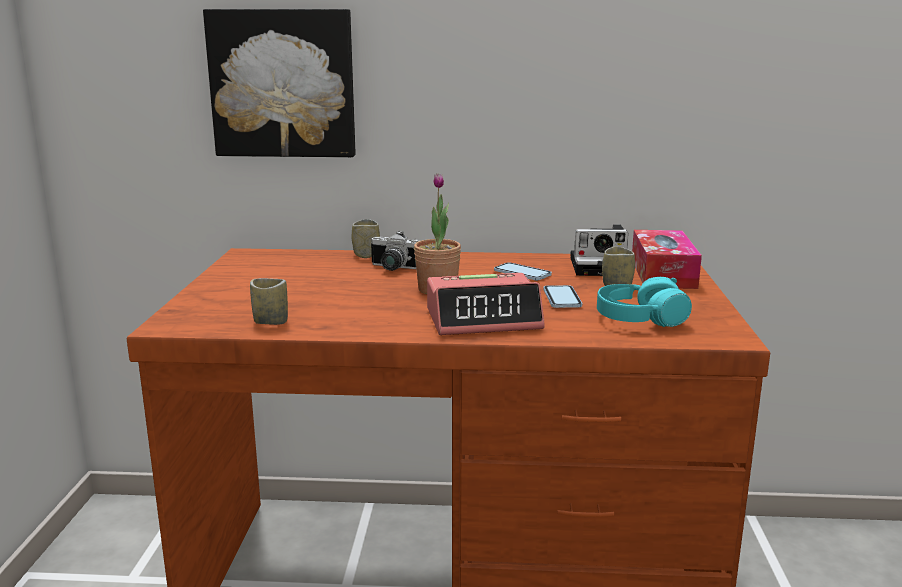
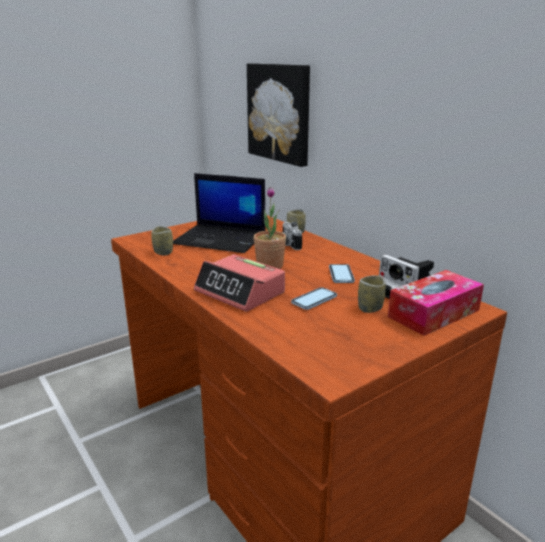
camera: 50 degrees right, 5 degrees up
turquoise headphones [597,277,692,327] -> none
none -> laptop [173,173,266,253]

